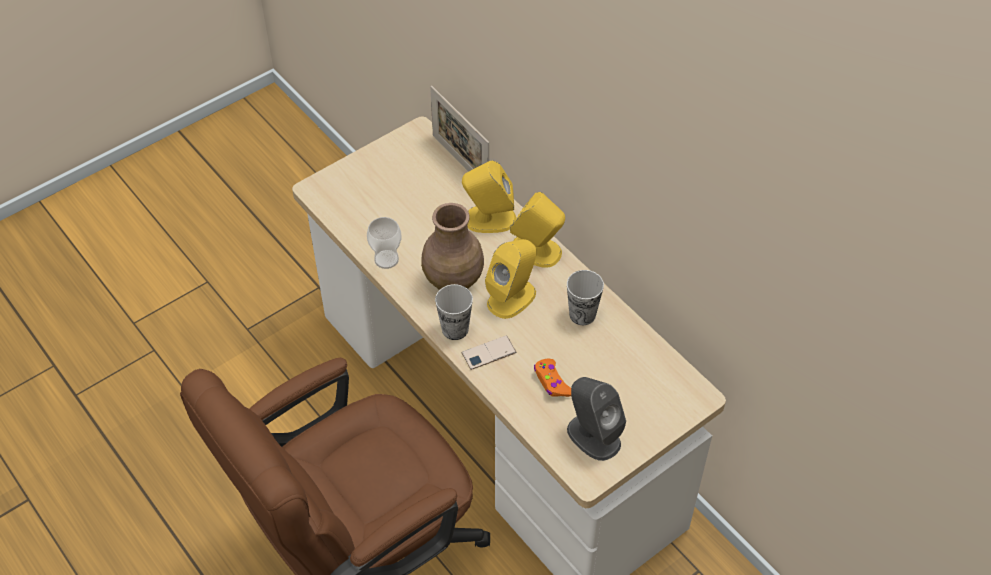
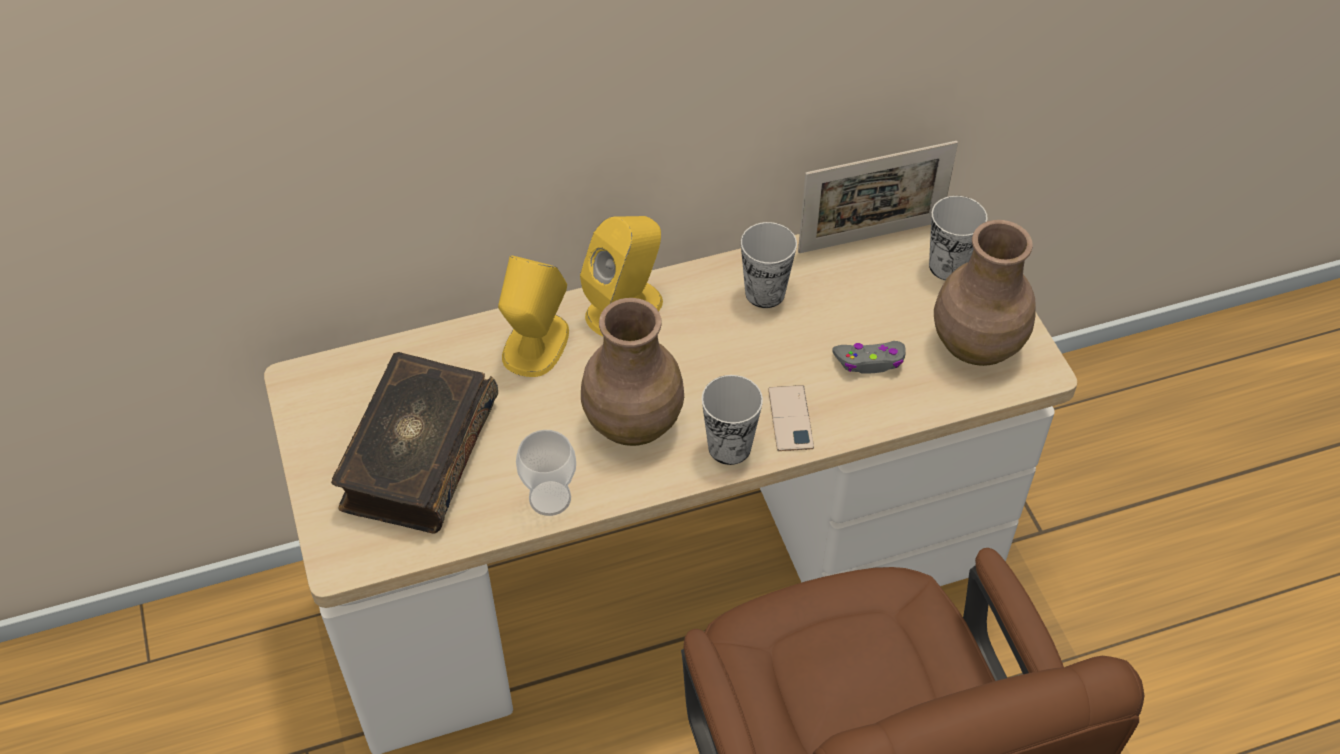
camera: 70 degrees left, 0 degrees up
picture frame [430,86,489,172] -> picture frame moved to [798,141,958,253]
yellow speaker [485,239,536,319] -> none
orange game controller [534,359,571,397] -> grey game controller [832,341,906,374]
grey speaker [567,377,626,461] -> brown vase [934,220,1036,366]
none -> book [331,352,498,534]
none -> cup [929,196,988,280]

